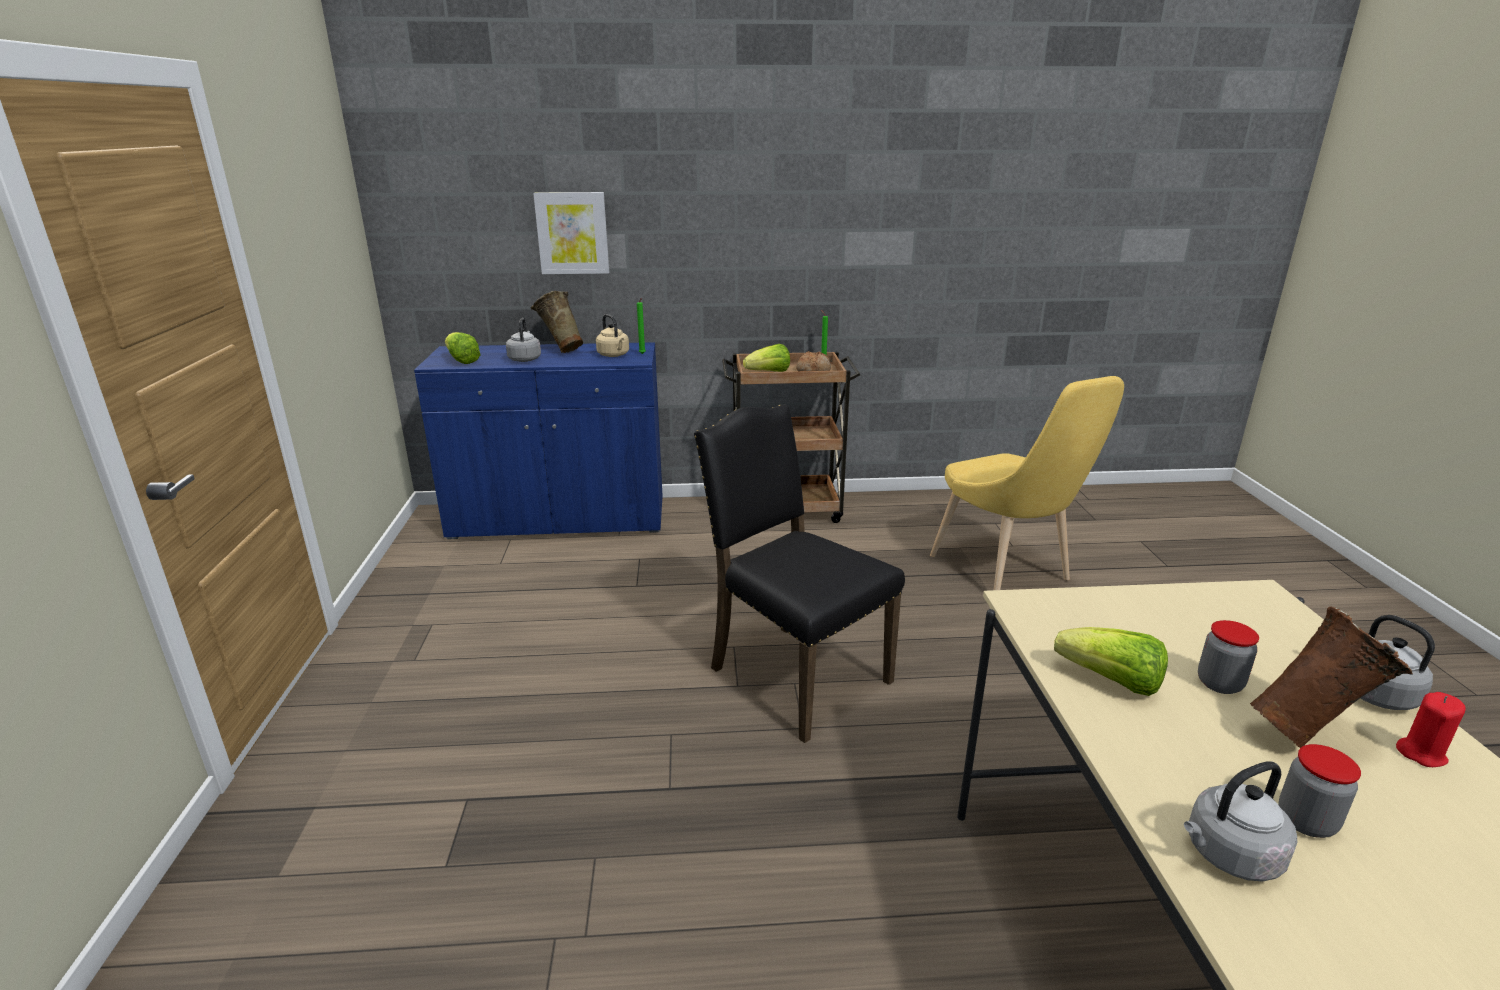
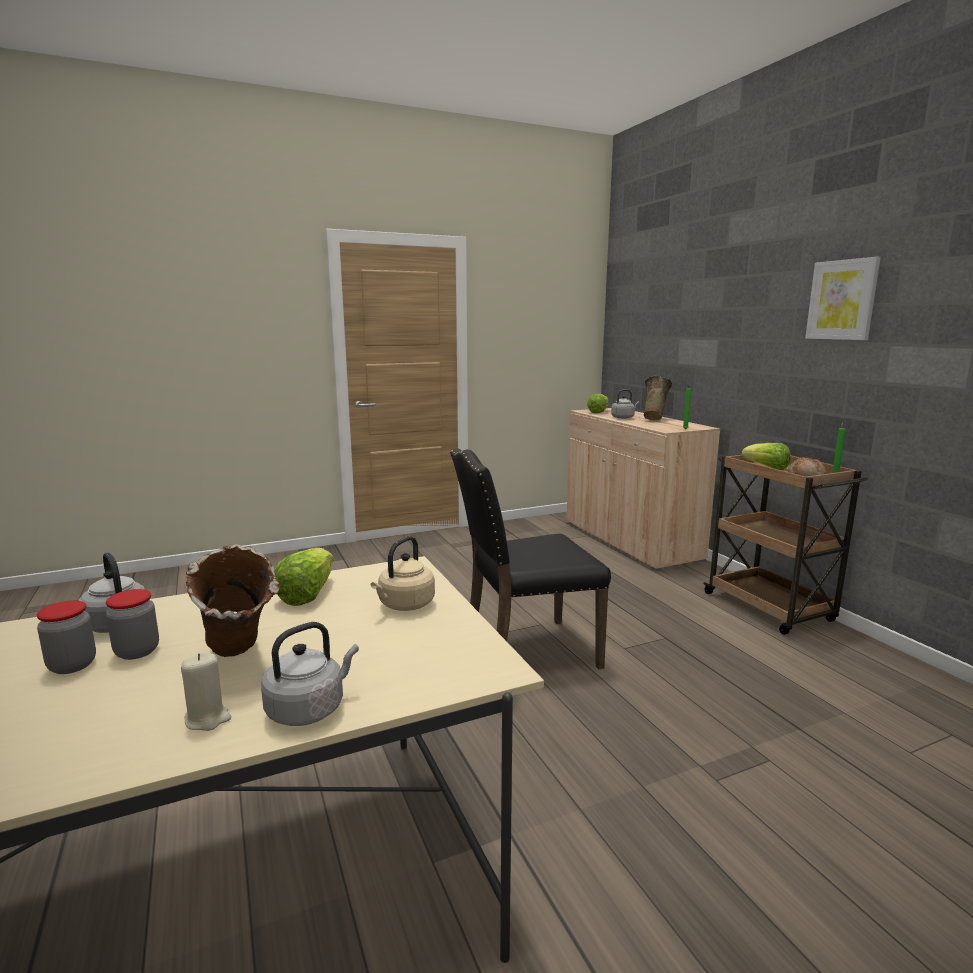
camera: 70 degrees right, 10 degrees down
blue cabinet [414,342,663,539] -> beige cabinet [566,408,720,571]
picture [533,192,609,274] -> picture moved to [805,257,881,340]
beige kettle [596,314,629,357] -> beige kettle moved to [371,536,435,611]
black chair [694,404,905,743] -> black chair turned 135 degrees counterclockwise [450,448,611,669]
yellow chair [930,376,1124,590] -> none
jar [1198,620,1259,694] -> jar moved to [37,600,96,674]
red candle [1396,692,1466,767] -> beige candle [181,653,231,731]

